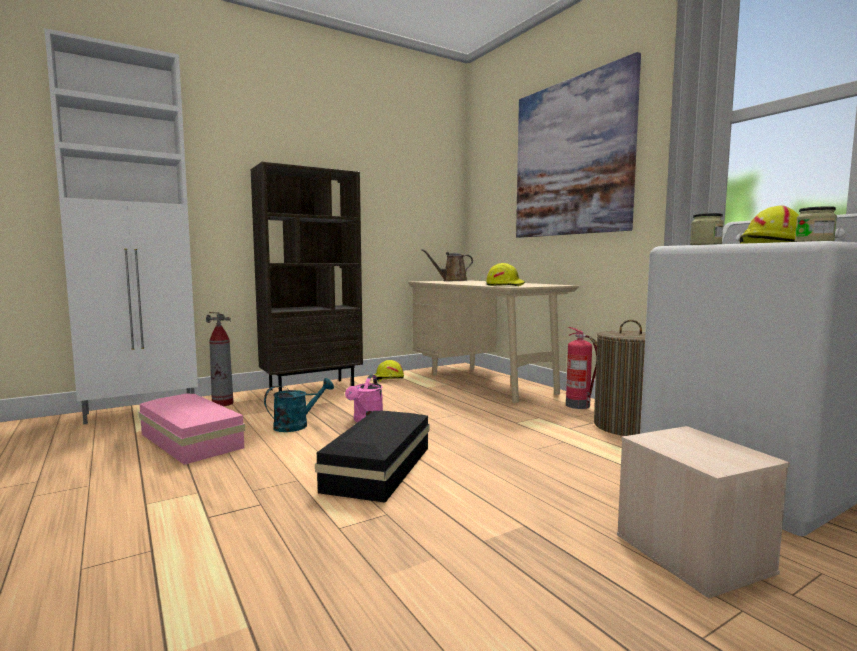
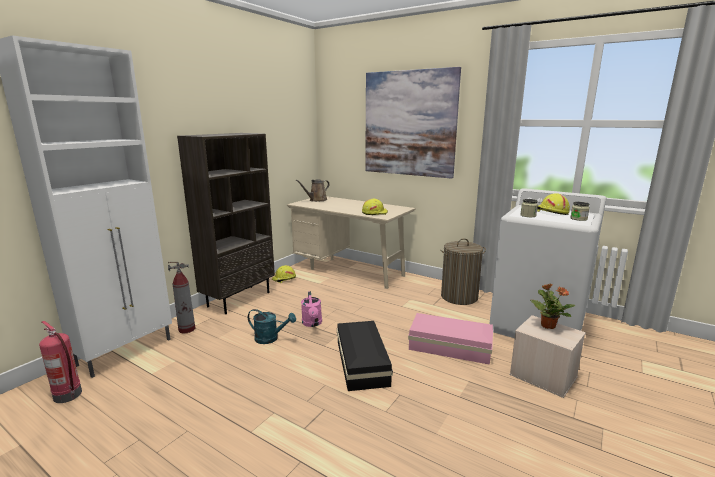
camera: 25 degrees left, 10 degrees up
pink storage box [139,394,245,465] -> pink storage box moved to [408,313,493,365]
turquoise watering can [264,378,334,432] -> turquoise watering can turned 75 degrees clockwise [248,309,296,344]
fire extinguisher [566,327,597,409] -> fire extinguisher moved to [39,321,82,403]
none -> potted plant [530,284,576,329]

